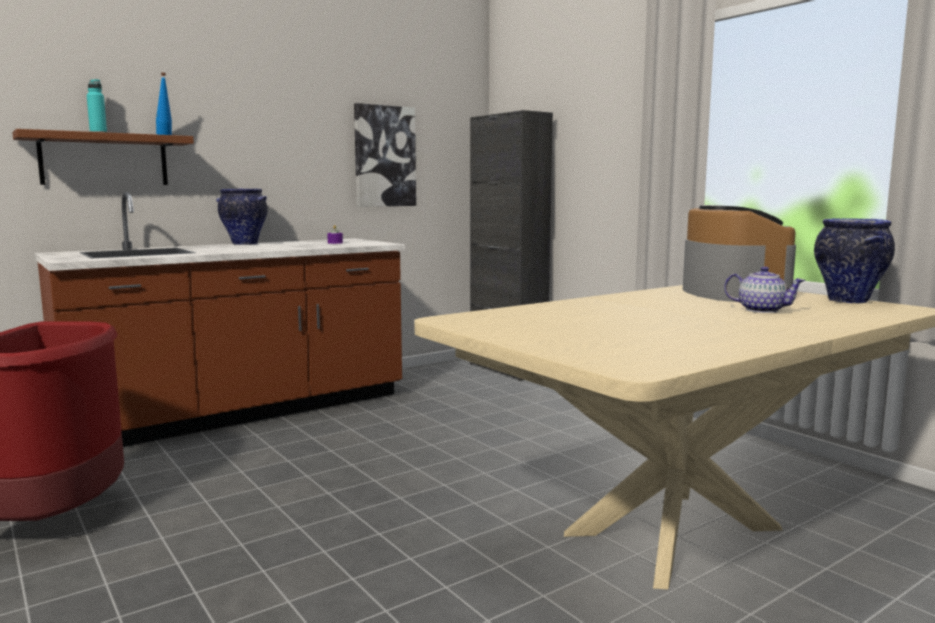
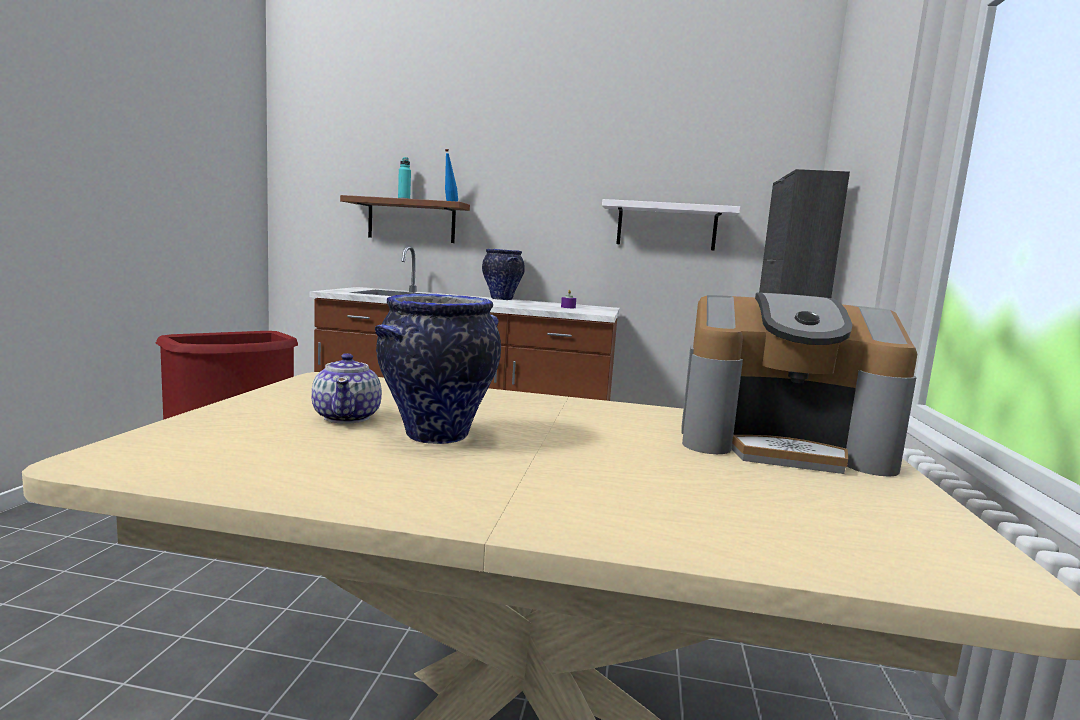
camera: 45 degrees right, 0 degrees up
picture [354,103,416,207] -> white shelf [602,199,740,250]
coffee machine [683,205,796,302] -> coffee machine turned 60 degrees clockwise [681,292,917,477]
teapot [724,266,806,313] -> teapot moved to [311,353,382,424]
vase [814,218,895,303] -> vase moved to [375,293,501,444]

